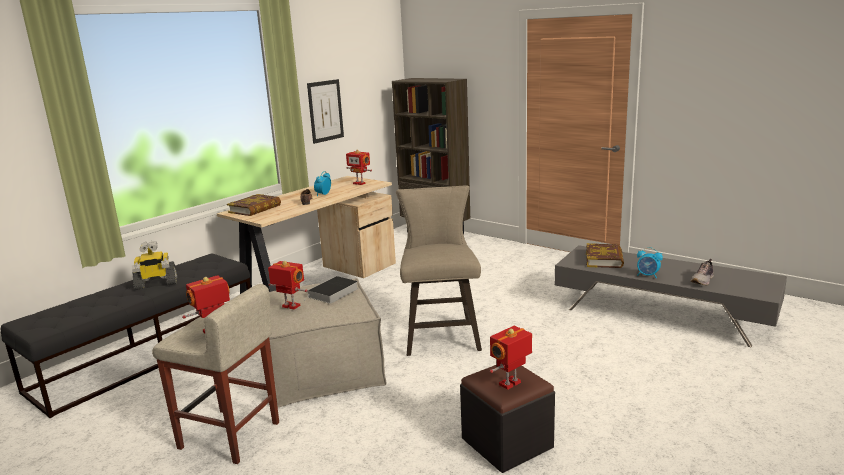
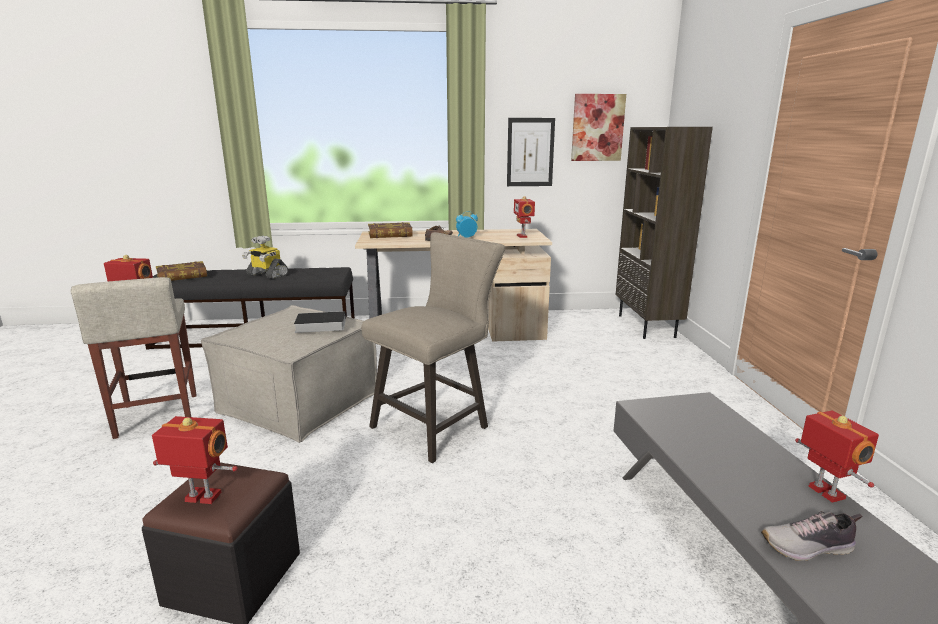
camera: 45 degrees right, 0 degrees up
toy robot [268,261,308,310] -> toy robot moved to [795,411,879,503]
book [586,243,624,268] -> book moved to [156,261,207,281]
alarm clock [637,247,663,278] -> none
none -> picture [571,94,626,161]

